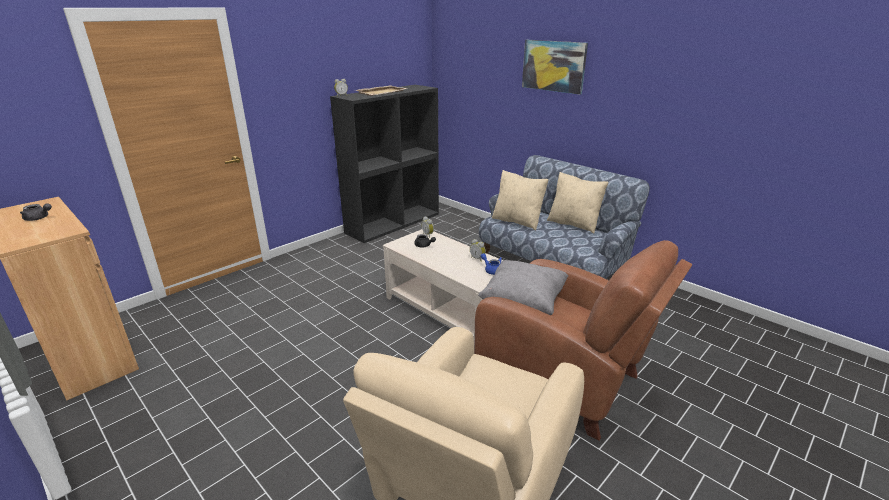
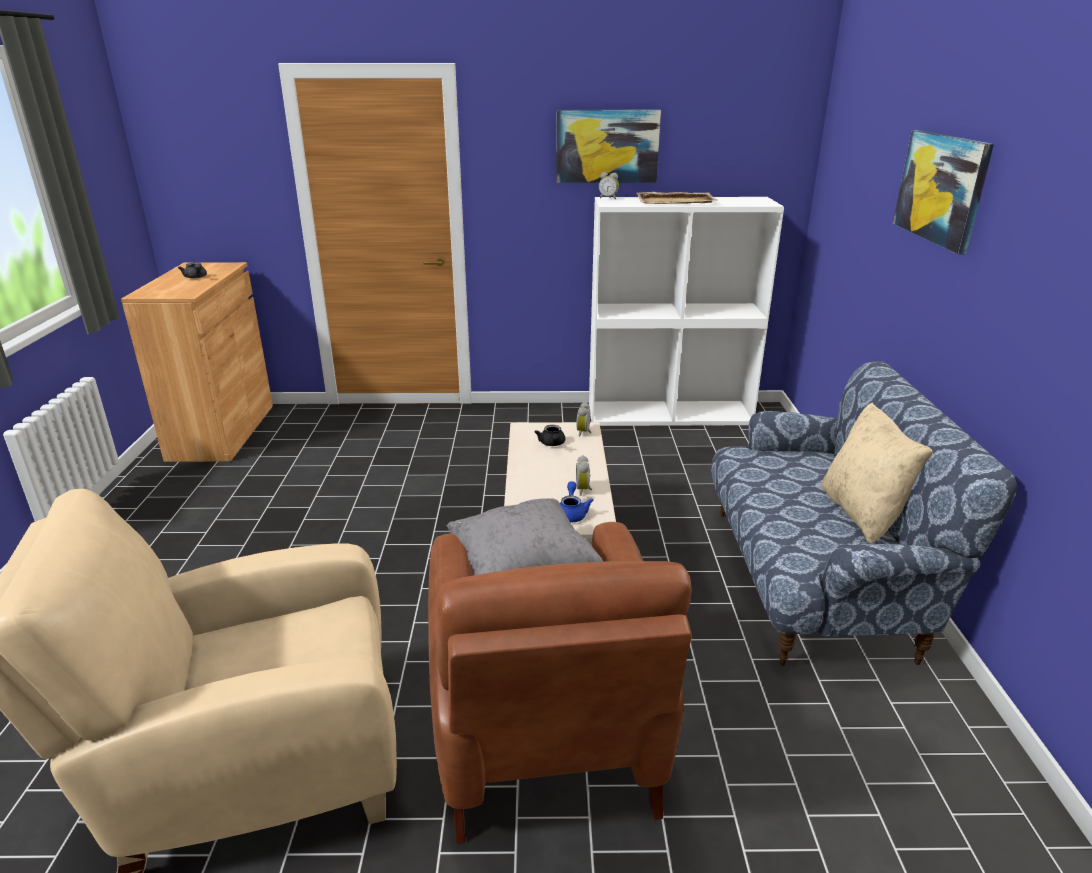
camera: 45 degrees right, 0 degrees up
black bookcase [330,85,439,243] -> white bookcase [589,197,784,426]
beige pillow [492,170,548,230] -> none
none -> picture [556,110,661,183]

